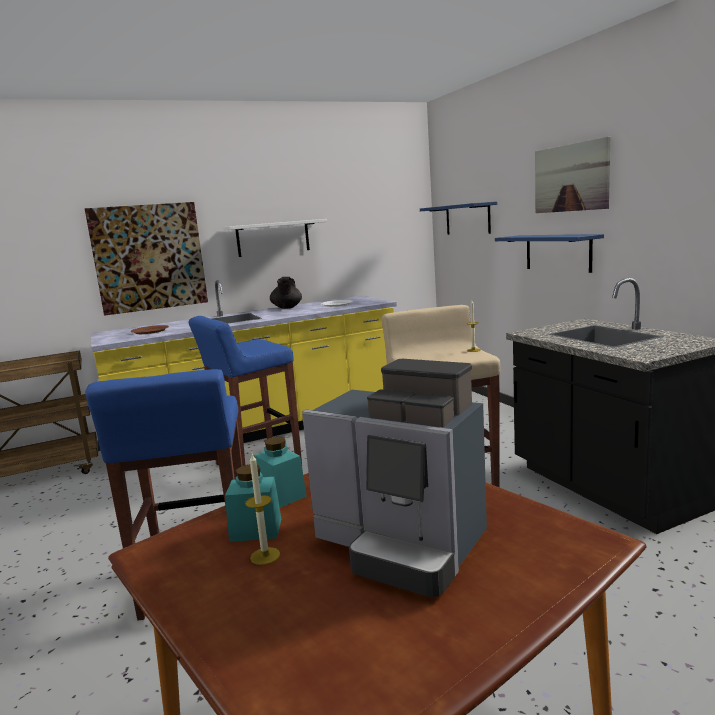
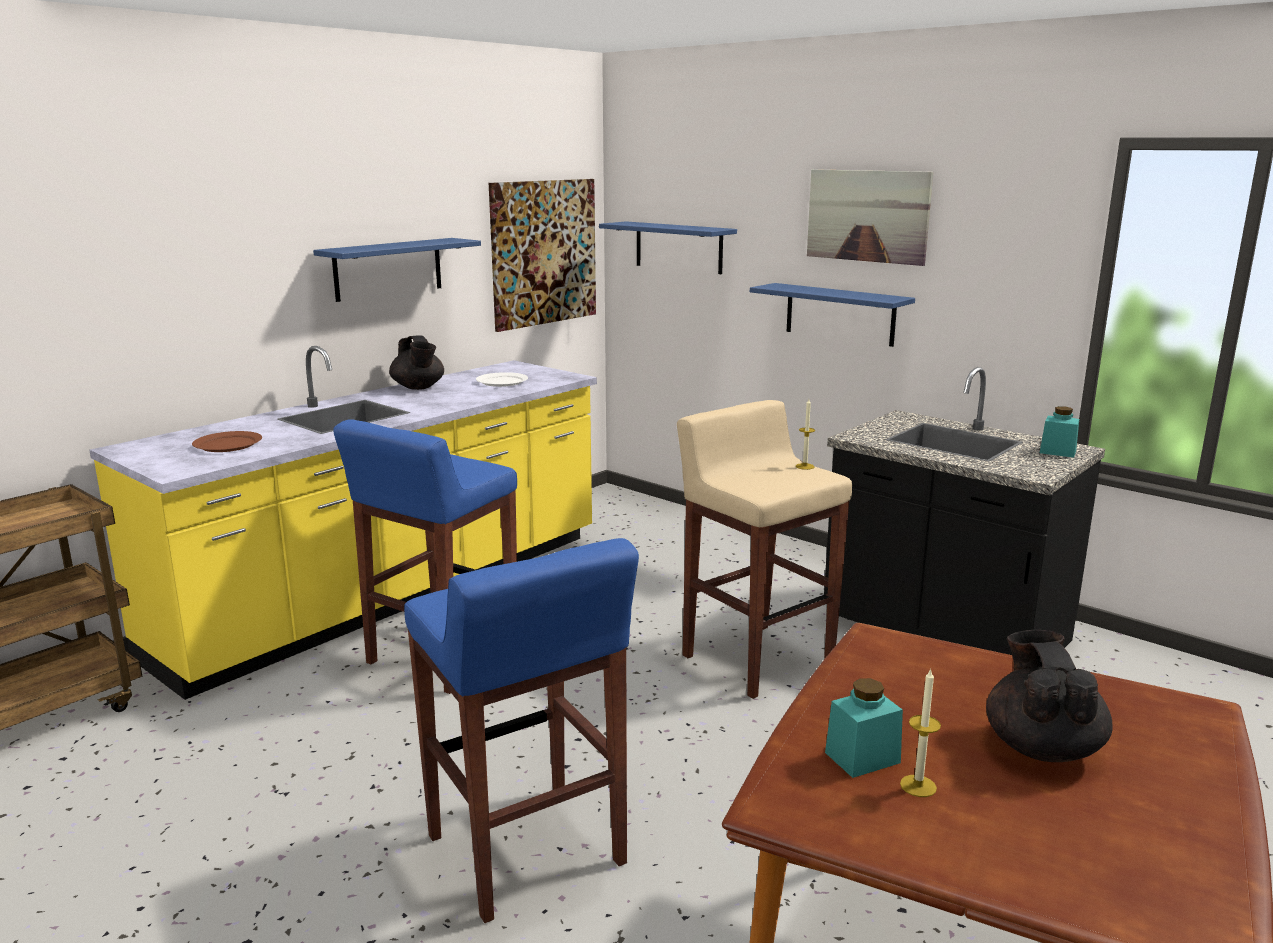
camera: 25 degrees left, 5 degrees up
picture [85,202,208,316] -> picture moved to [489,179,596,332]
white shelf [224,219,327,257] -> blue shelf [313,238,481,302]
turquoise jar [254,437,307,508] -> turquoise jar moved to [1040,406,1079,458]
coffee machine [302,359,487,597] -> black teapot [986,630,1113,762]

